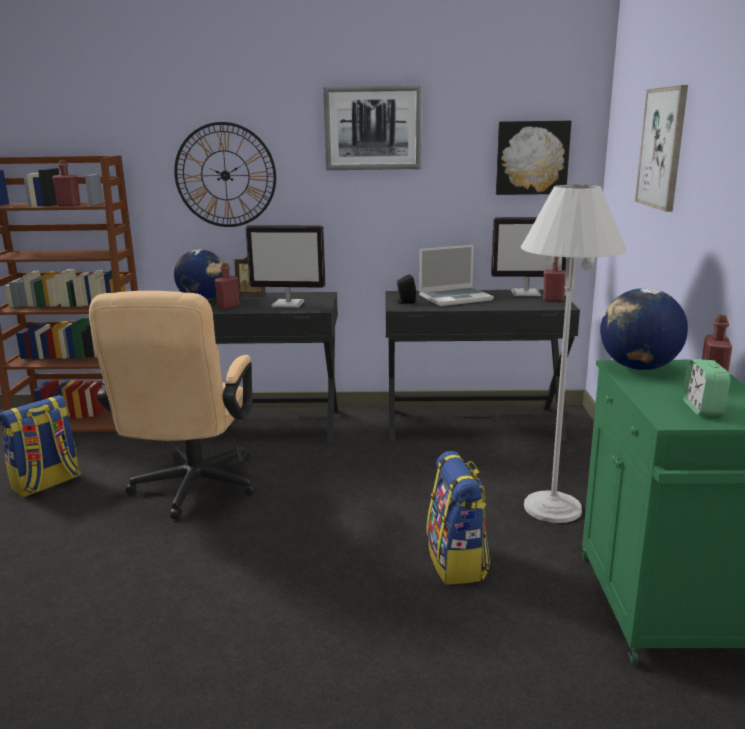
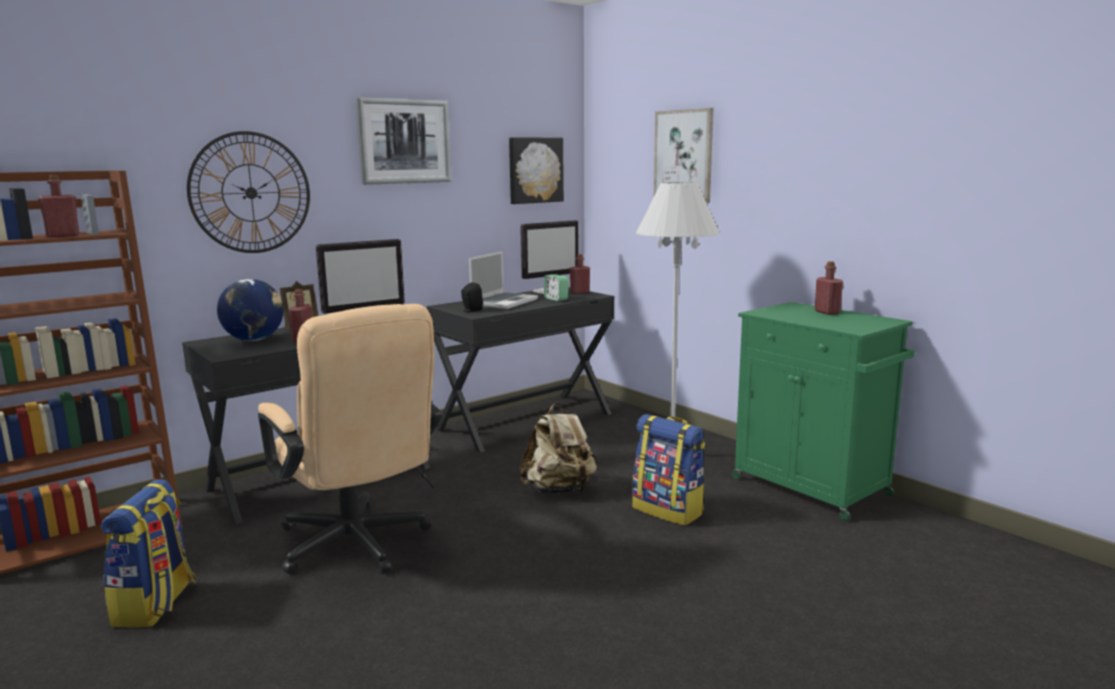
camera: 40 degrees left, 5 degrees down
globe [600,288,688,370] -> none
alarm clock [683,359,730,416] -> alarm clock moved to [544,274,569,301]
none -> beige backpack [520,402,597,494]

